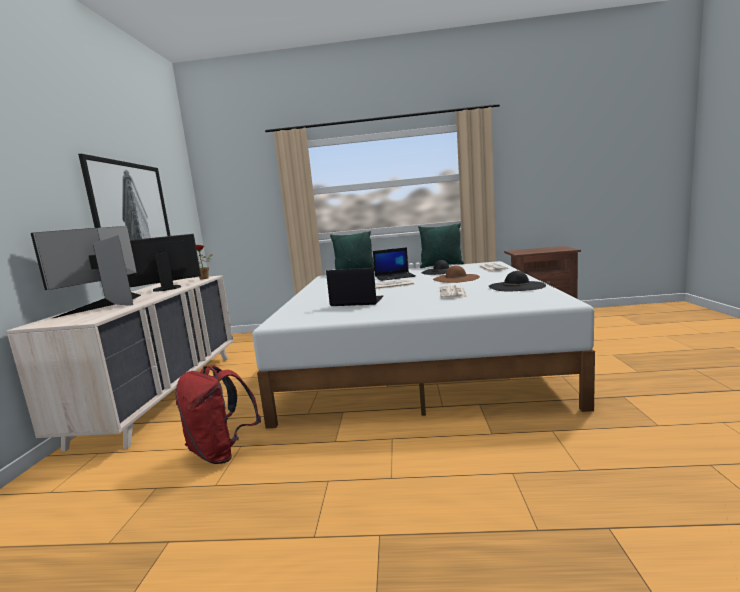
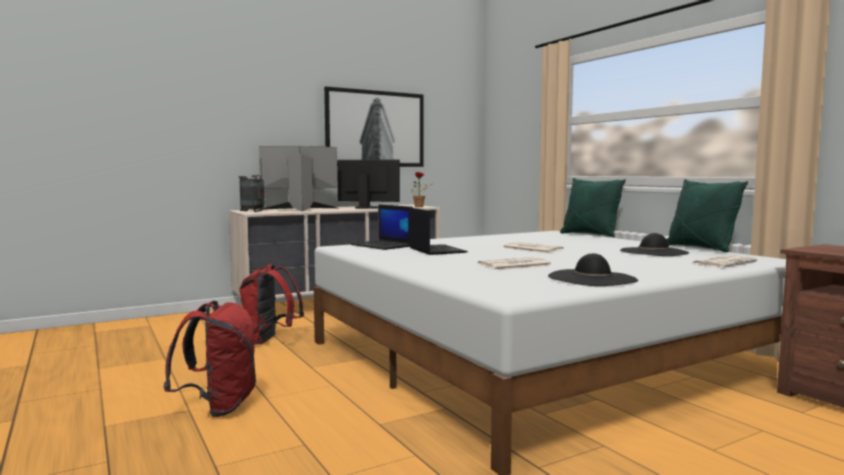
camera: 55 degrees right, 5 degrees down
laptop [373,247,416,281] -> laptop moved to [350,205,413,250]
brown hat [433,265,480,283] -> none
none -> red backpack [163,301,256,417]
none -> radio [239,158,264,212]

